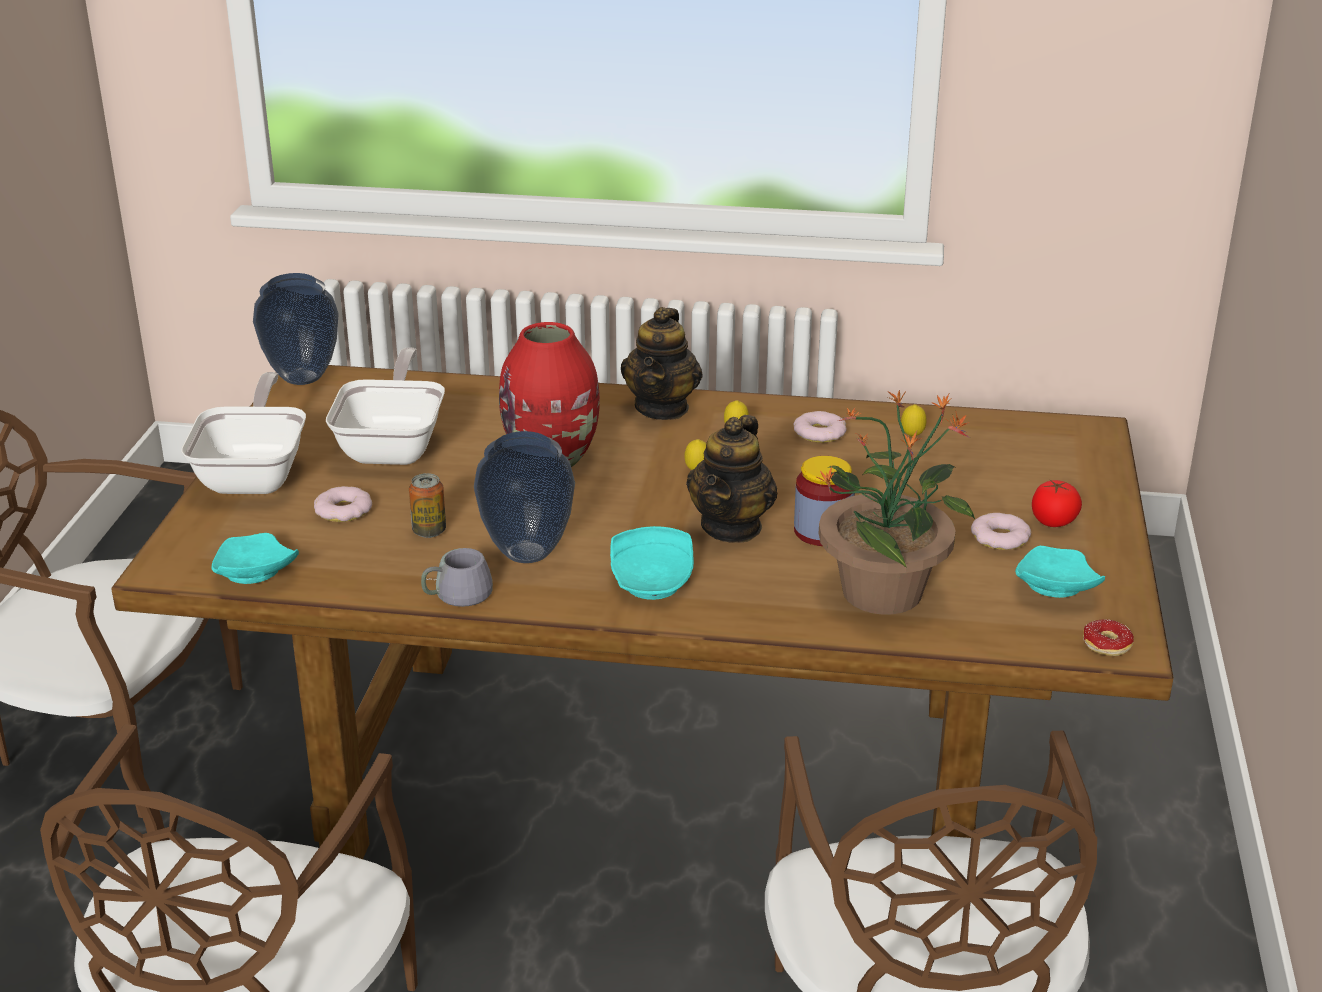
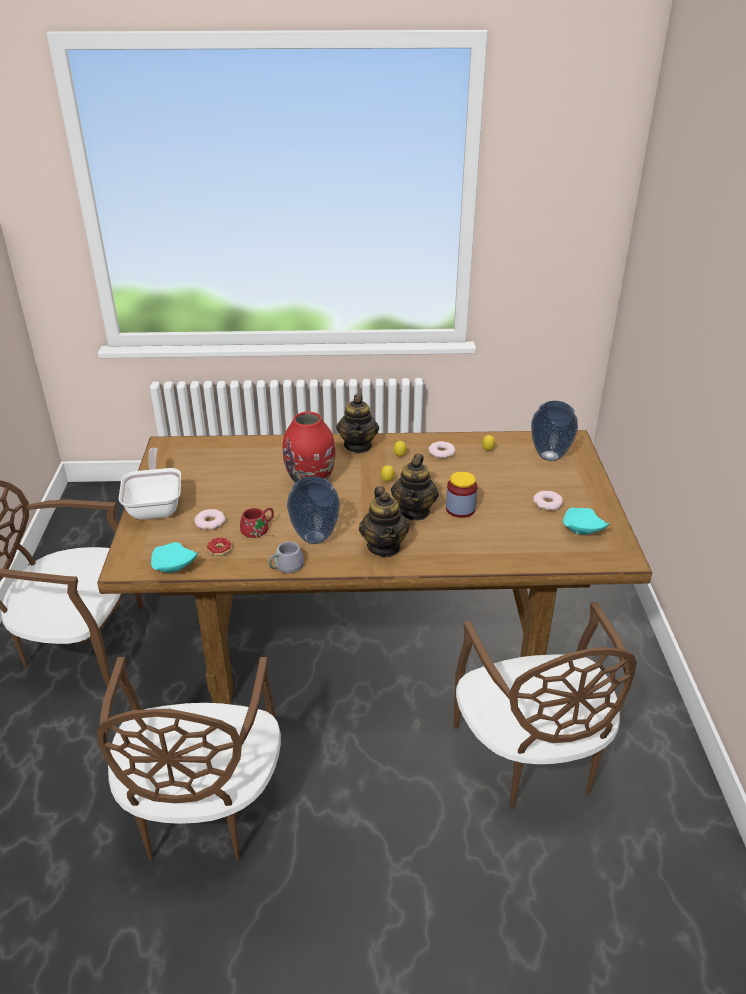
camera: 10 degrees left, 5 degrees up
vase [253,273,338,385] -> vase moved to [531,401,578,461]
frying pan [326,348,445,465] -> none
can [409,473,446,538] -> red mug [240,508,274,538]
turquoise plate [610,526,694,600] -> teapot [359,486,410,557]
potted plant [815,390,975,615] -> none
tomato [1032,479,1082,527] -> none
donut [1083,619,1134,657] -> donut moved to [207,537,232,556]

